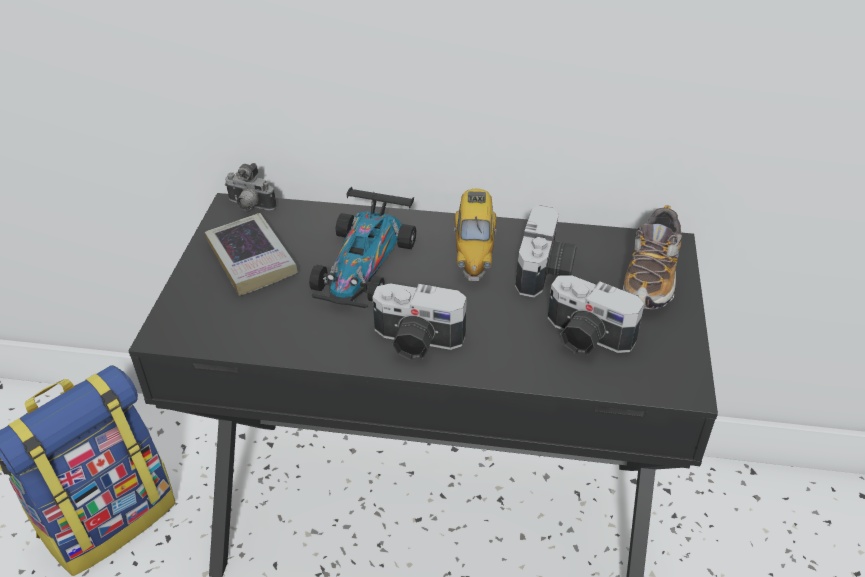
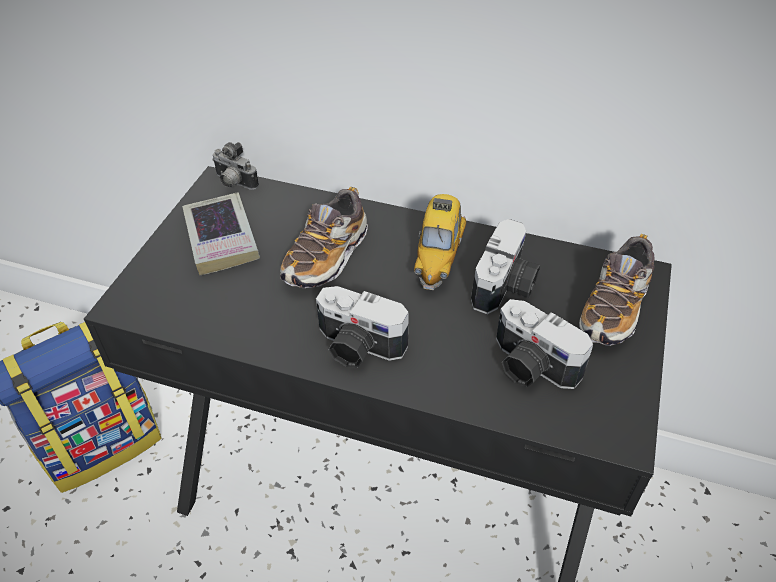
camera: 10 degrees right, 5 degrees up
toy car [309,187,416,308] -> shoe [280,187,368,288]

